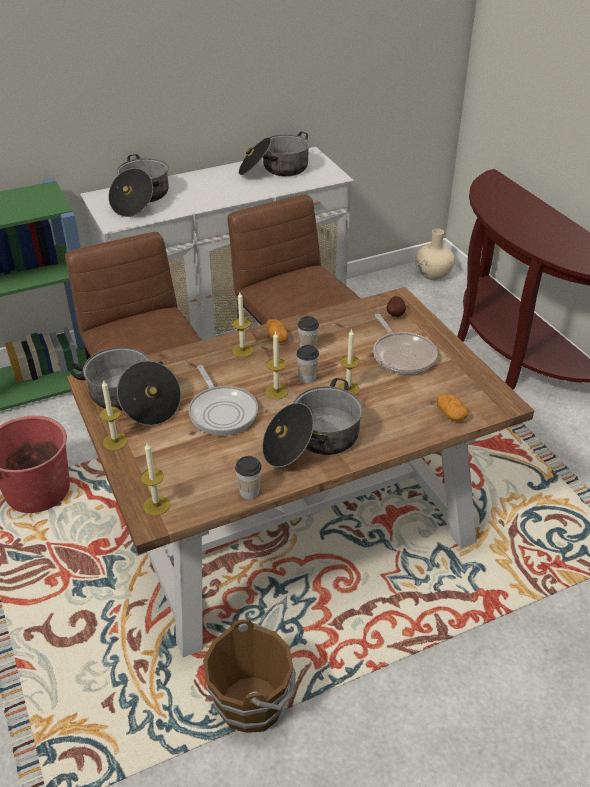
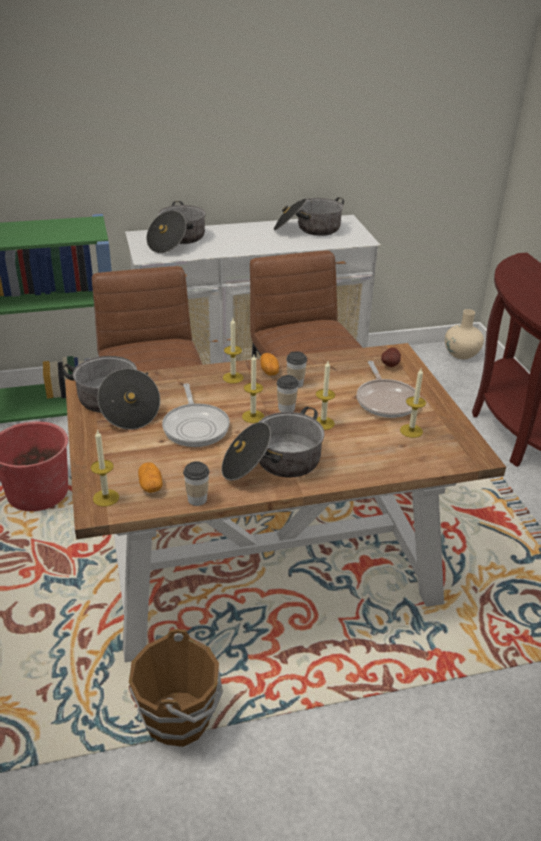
camera: 10 degrees right, 5 degrees down
candle [99,381,128,451] -> candle moved to [400,367,426,438]
potato [437,393,468,421] -> potato moved to [138,462,163,493]

